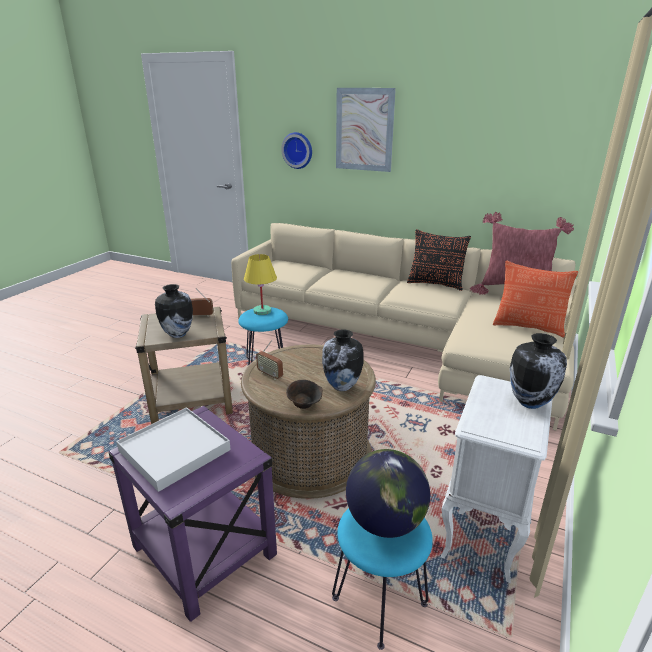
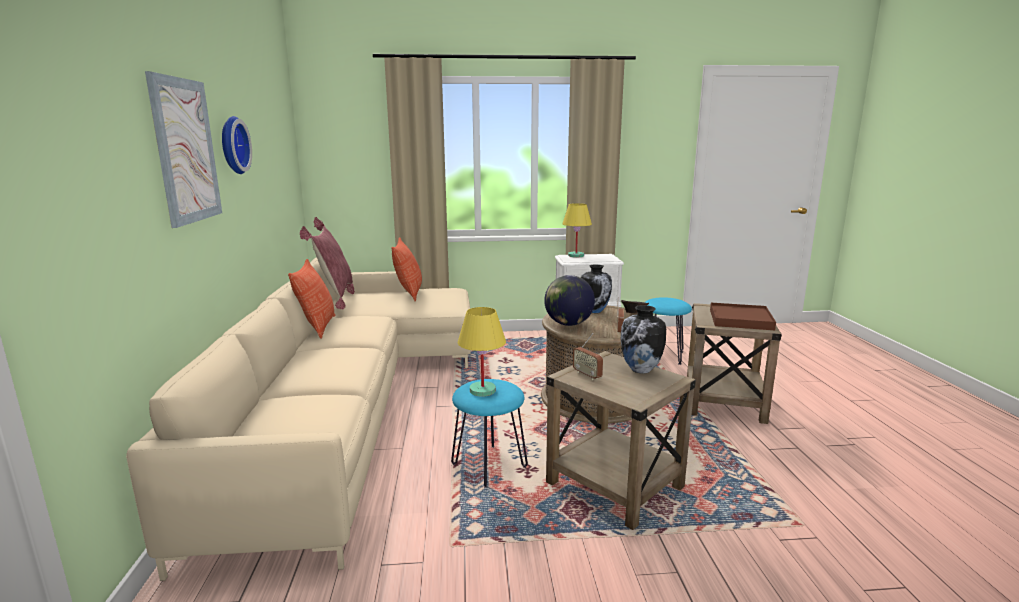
camera: 120 degrees left, 10 degrees down
purple side table [108,406,277,622] -> beige side table [687,303,782,424]
white tray [116,407,231,492] -> brown tray [710,303,776,330]
wall clock [281,132,312,169] -> wall clock moved to [222,116,252,174]
globe [346,449,430,538] -> globe moved to [544,275,595,326]
black pillow [407,229,471,291] -> orange pillow [288,259,335,339]
vase [510,333,567,409] -> yellow table lamp [562,203,592,257]

